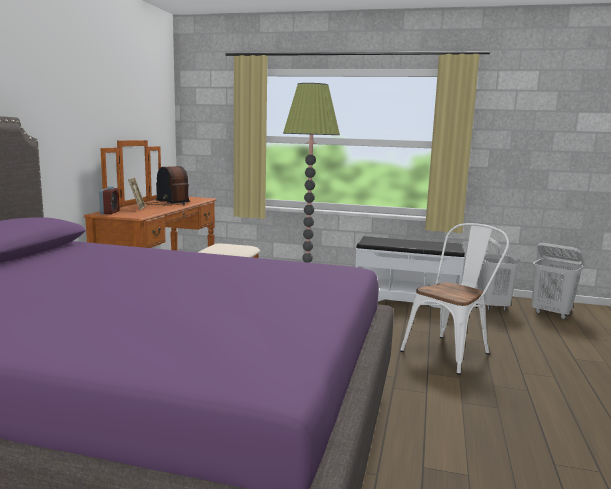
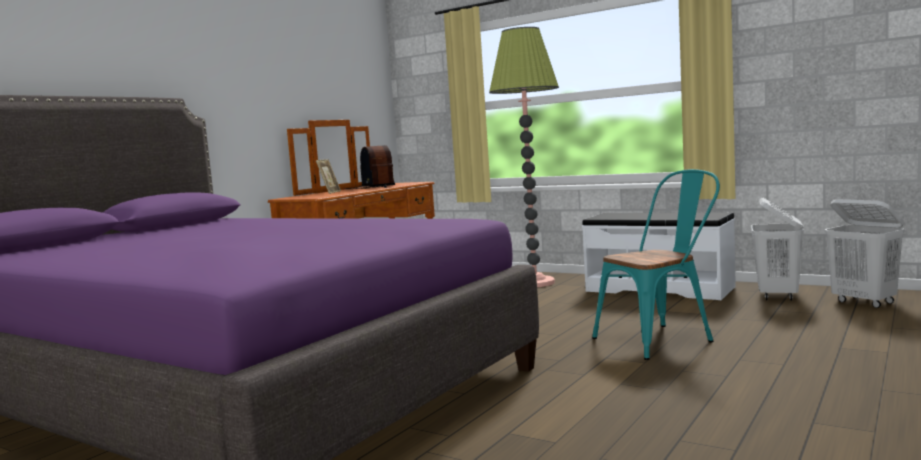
camera: 20 degrees right, 5 degrees down
alarm clock [99,186,119,214] -> none
white chair [400,223,509,375] -> turquoise chair [592,169,720,360]

